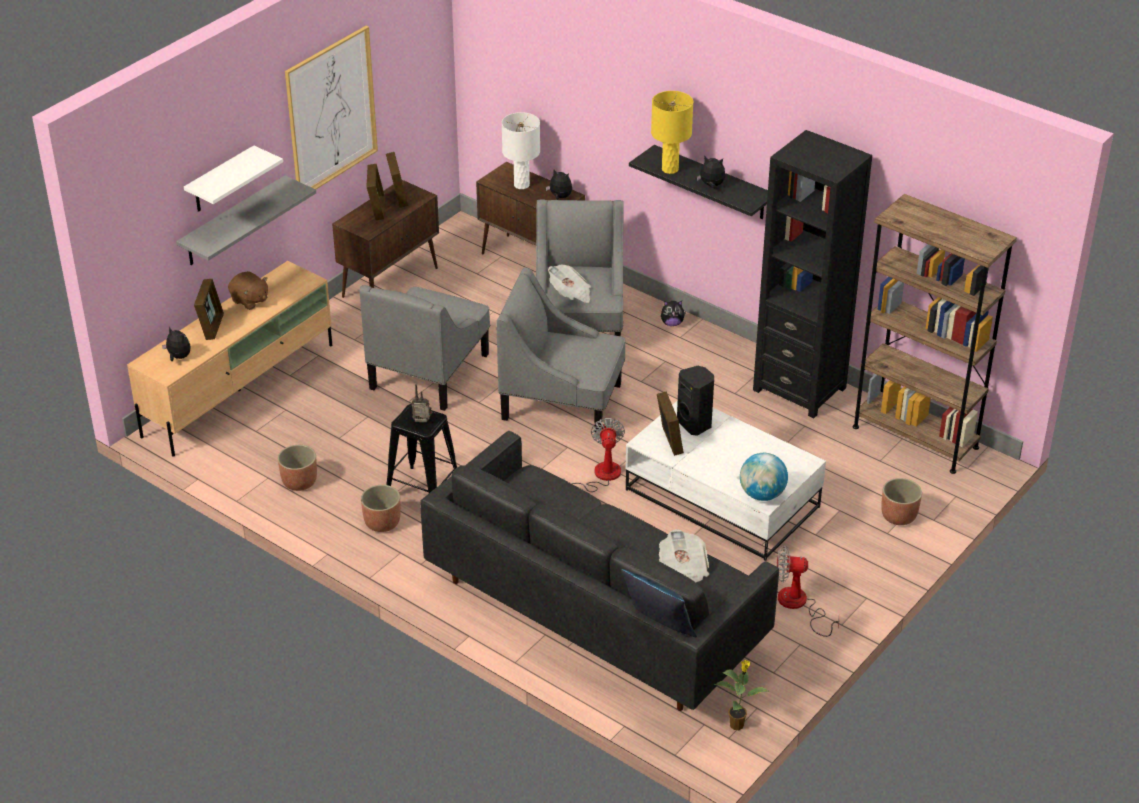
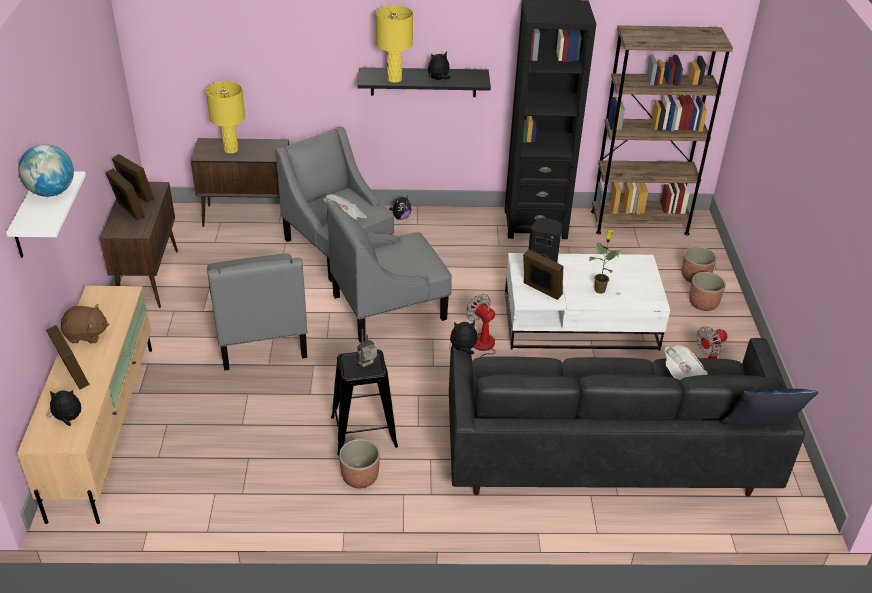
camera: 40 degrees left, 0 degrees up
grey shelf [176,175,316,265] -> none
planter [278,445,317,491] -> planter moved to [689,272,726,311]
picture [285,26,378,189] -> none
white table lamp [502,112,540,189] -> yellow table lamp [206,81,245,154]
plush toy [546,169,572,200] -> plush toy moved to [449,321,478,355]
potted plant [714,660,768,730] -> potted plant moved to [589,230,621,294]
globe [740,453,788,501] -> globe moved to [18,144,74,197]

